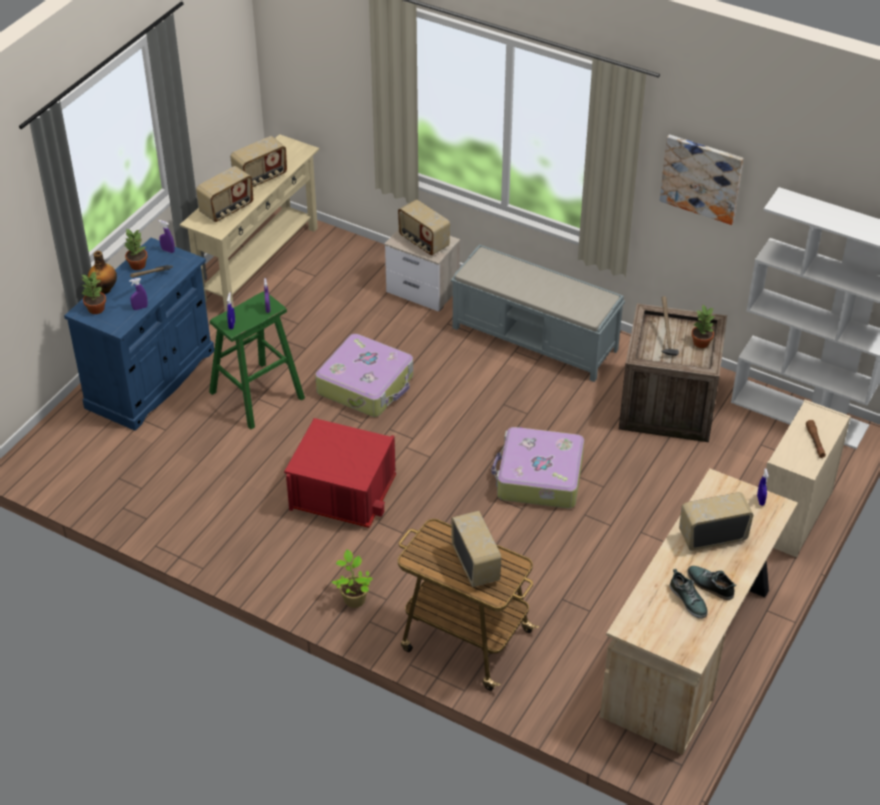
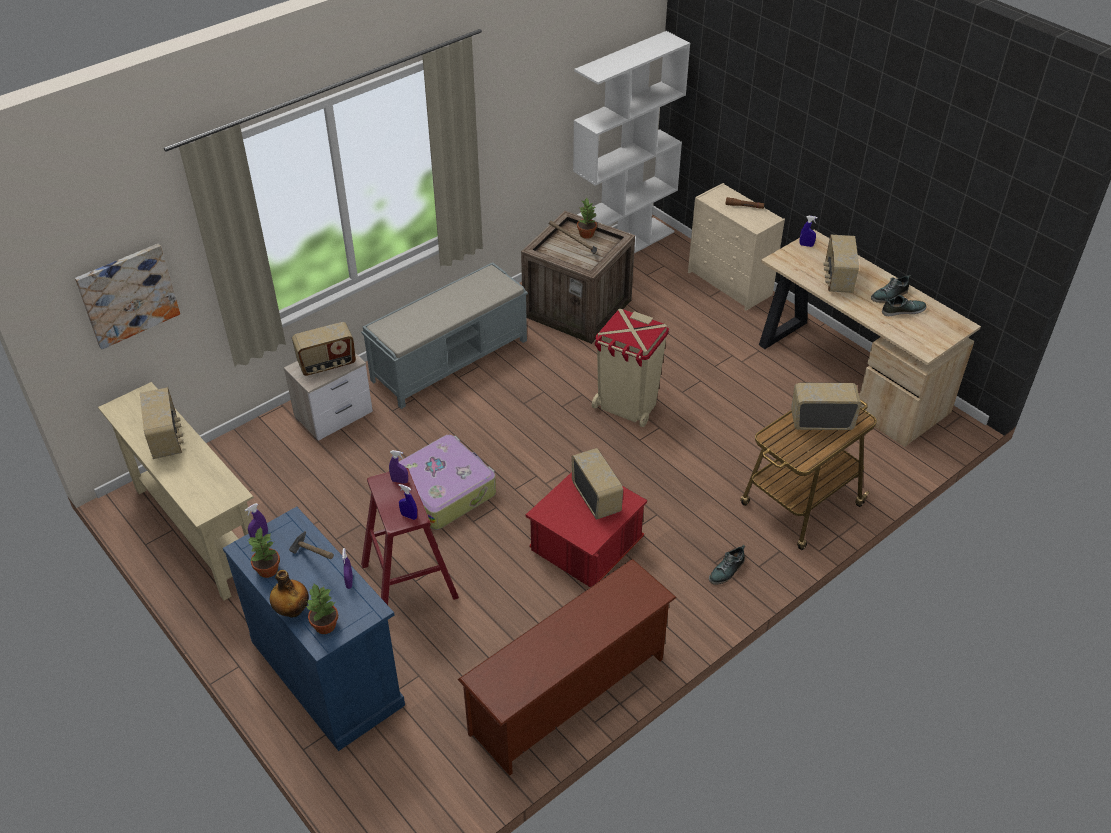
camera: 70 degrees left, 0 degrees up
radio [196,166,253,222] -> radio moved to [572,448,623,520]
green stool [209,291,305,429] -> red stool [361,468,459,605]
potted plant [332,549,373,608] -> shoe [709,545,745,585]
suitcase [491,427,584,508] -> beige trash can [592,309,669,427]
picture [660,135,744,225] -> picture moved to [75,244,180,349]
none -> brown shoe rack [457,558,677,776]

